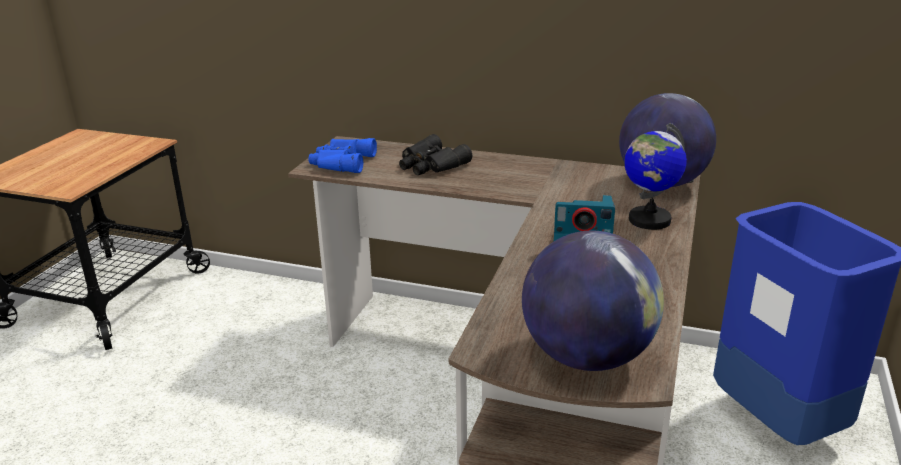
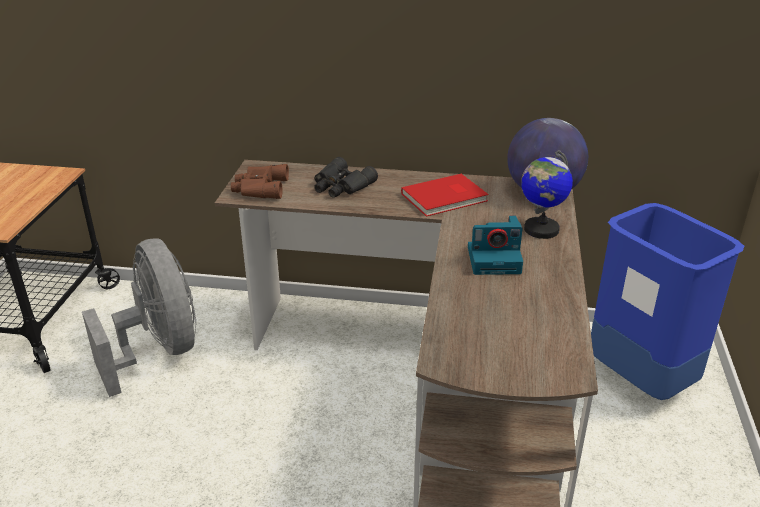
camera: 10 degrees left, 5 degrees up
blue binoculars [308,138,377,173] -> brown binoculars [231,164,289,199]
globe [522,231,664,371] -> none
none -> grey fan [82,239,196,397]
none -> red book [401,174,489,217]

